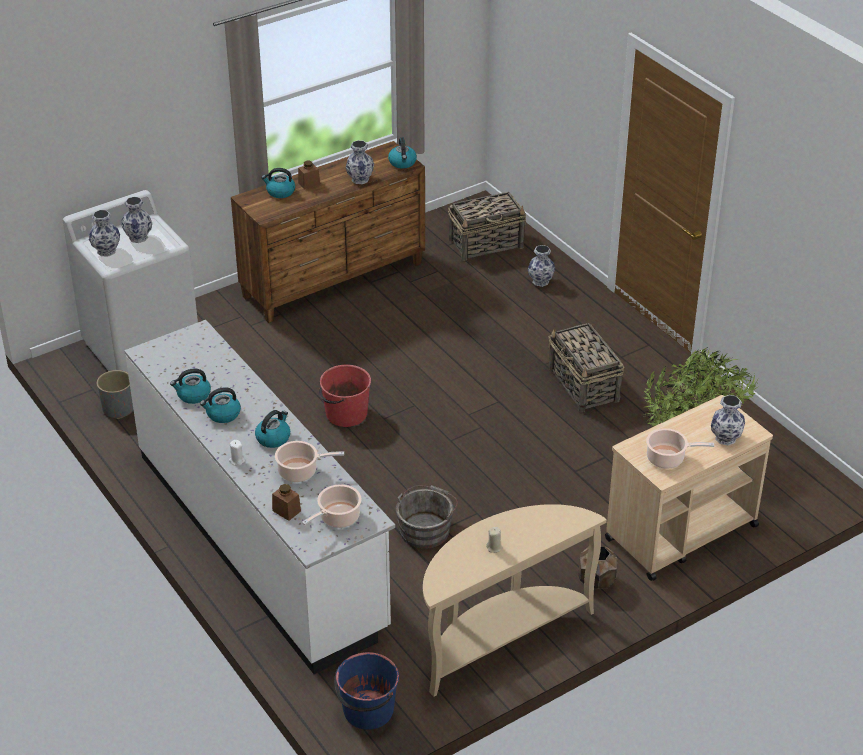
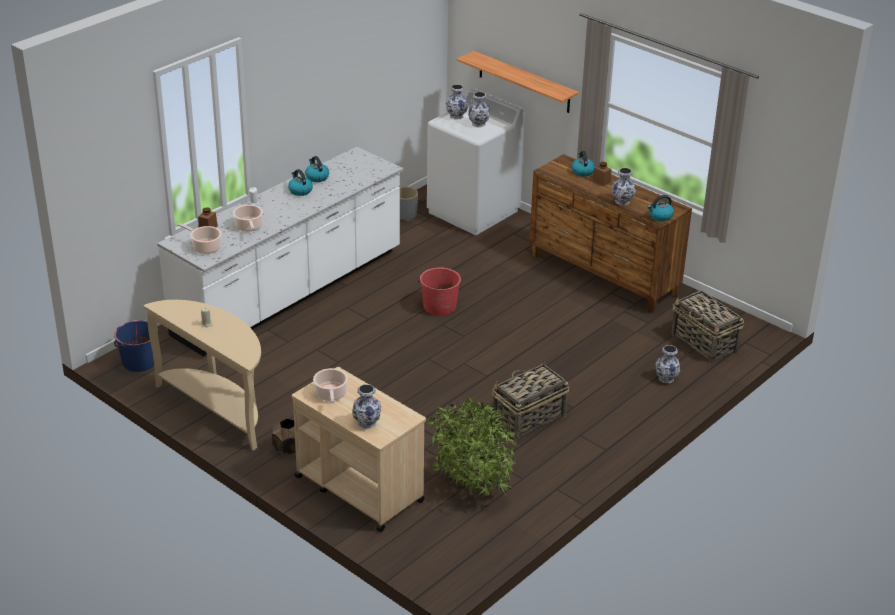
camera: 75 degrees right, 5 degrees down
kettle [255,410,290,448] -> none
grey bucket [396,485,458,549] -> none
none -> shelf [457,51,579,113]

